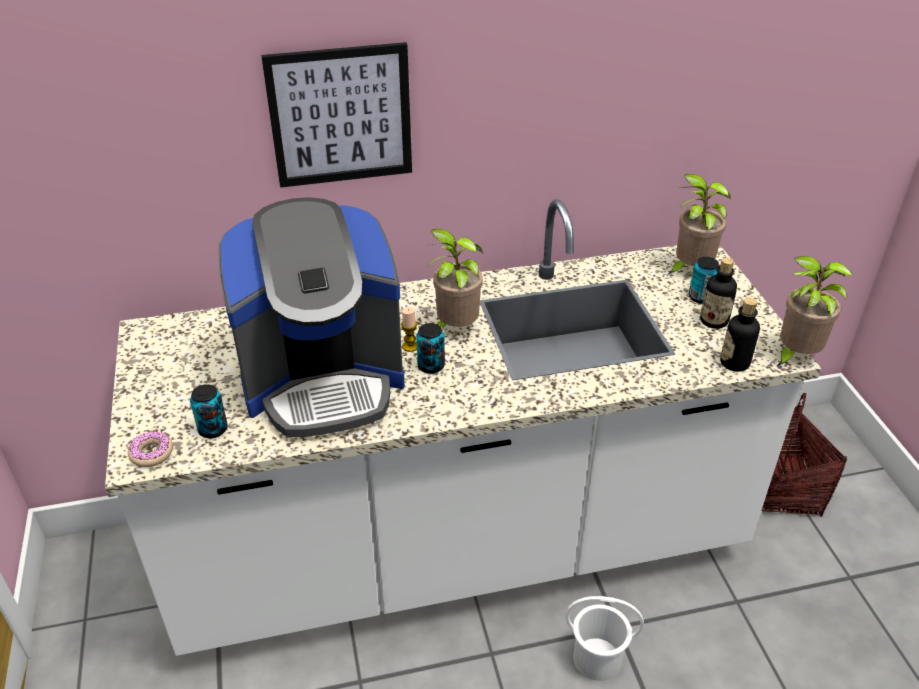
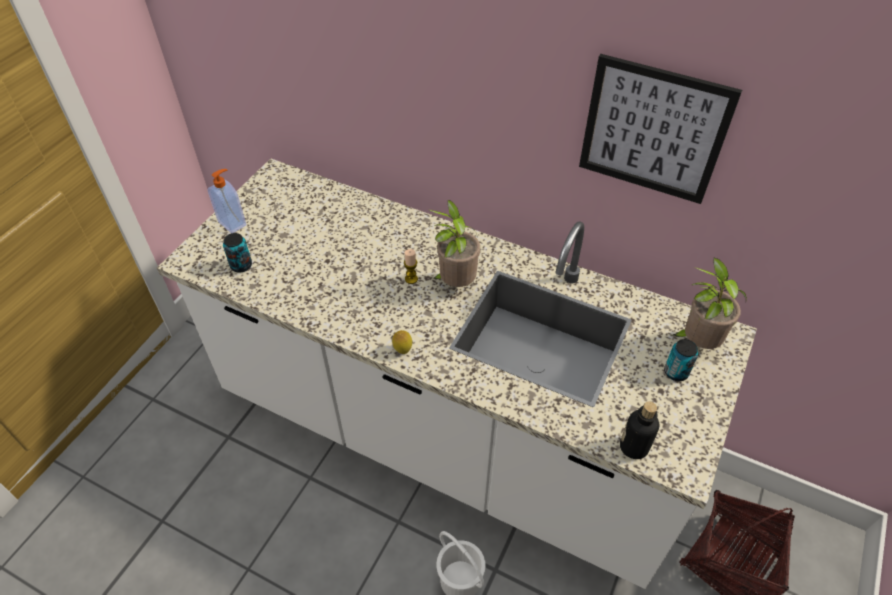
camera: 40 degrees right, 10 degrees up
donut [128,431,173,467] -> none
coffee machine [219,197,405,437] -> none
picture [261,42,412,188] -> picture moved to [579,54,742,204]
can [416,323,445,374] -> none
bottle [700,257,737,329] -> none
potted plant [776,256,853,367] -> none
none -> soap dispenser [208,169,246,233]
none -> lemon [392,330,412,354]

